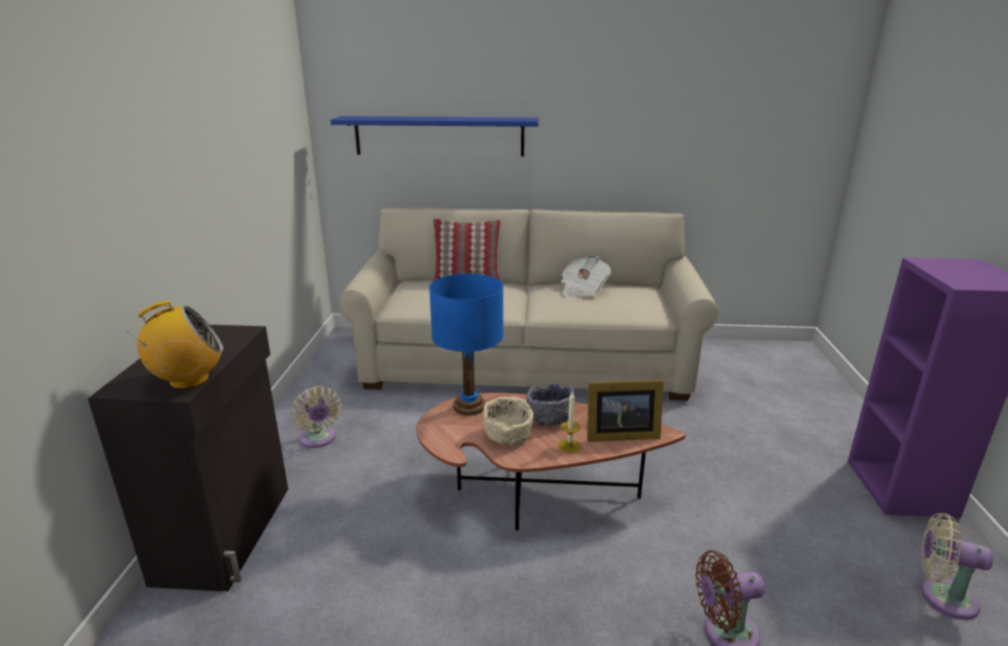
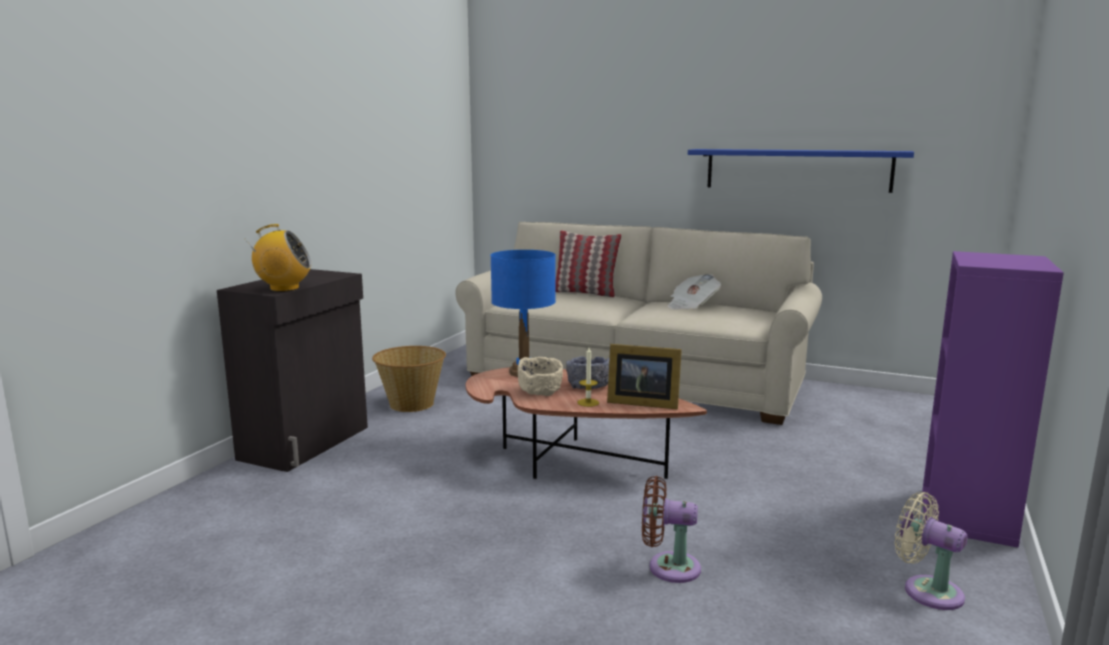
camera: 20 degrees right, 10 degrees down
beige fan [291,386,342,448] -> basket [372,346,446,412]
blue shelf [330,116,539,157] -> blue shelf moved to [688,149,914,193]

